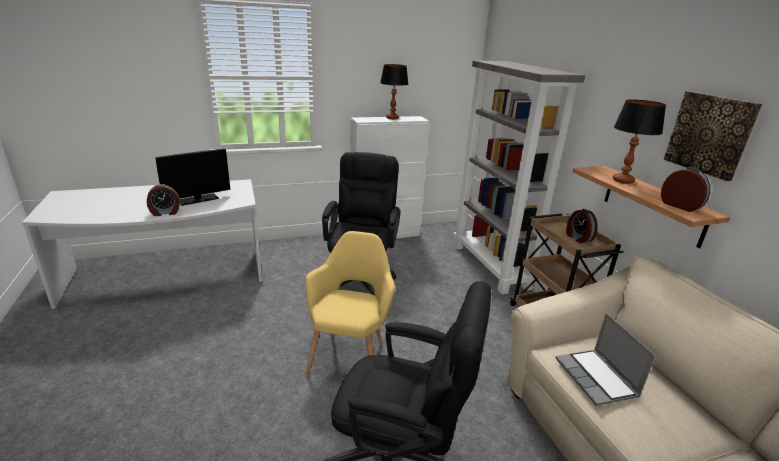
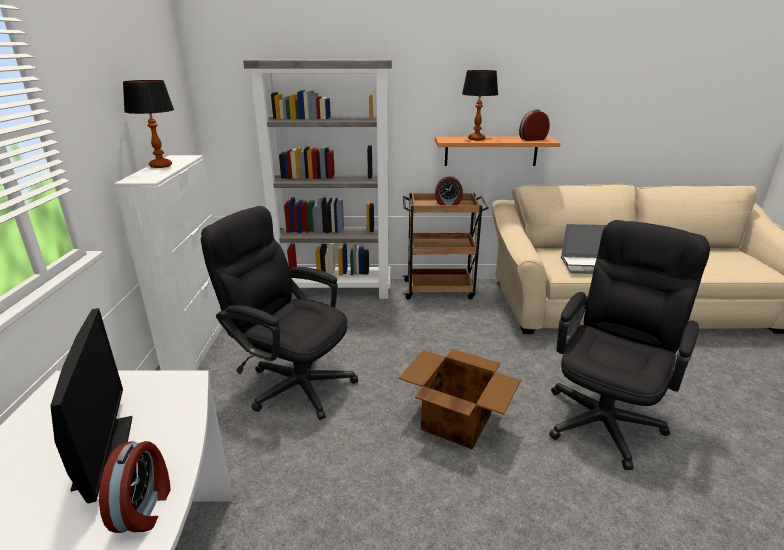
camera: 70 degrees left, 0 degrees up
yellow armchair [305,231,395,376] -> cardboard box [399,349,521,449]
picture [663,91,762,181] -> none

